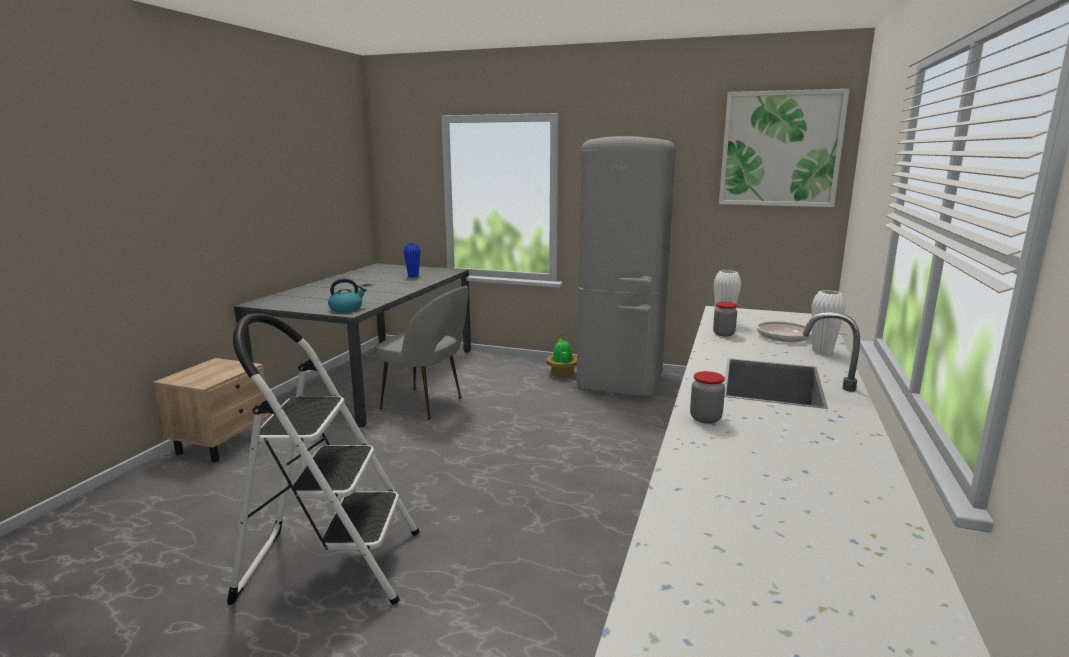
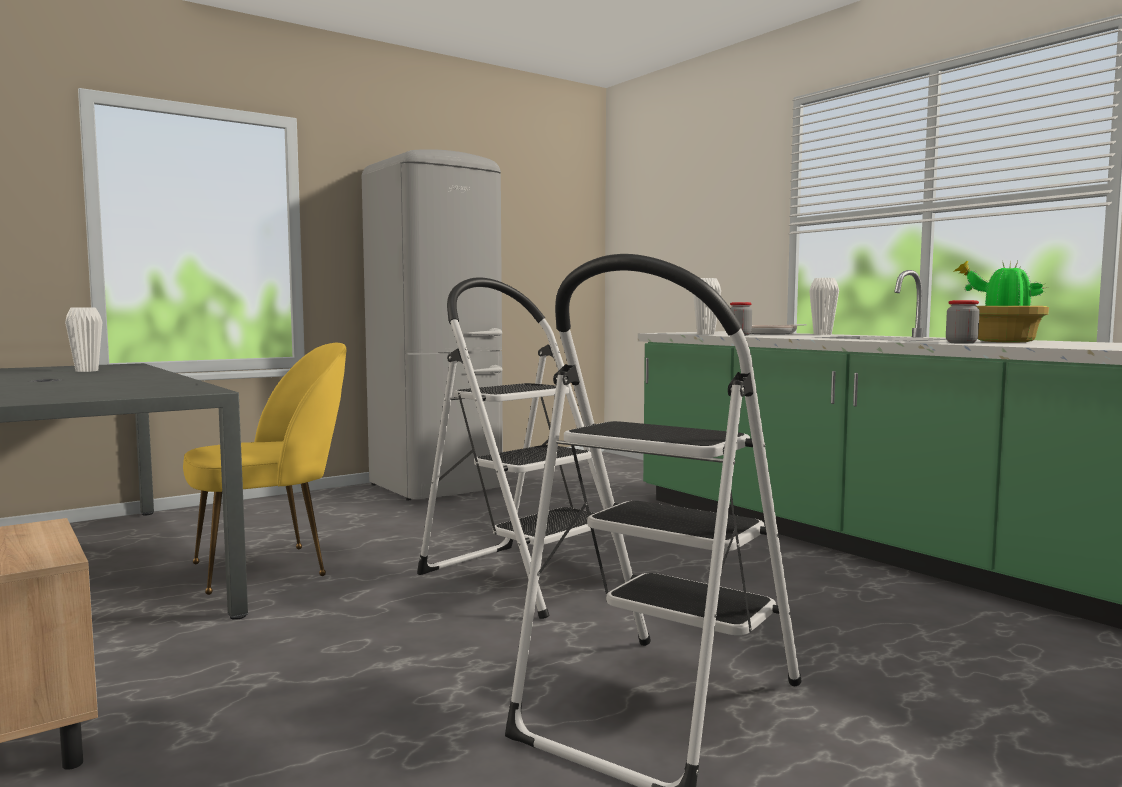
camera: 55 degrees left, 10 degrees down
kettle [328,278,366,312] -> none
grey chair [376,286,468,419] -> yellow chair [183,343,346,595]
blue vase [404,243,421,278] -> white vase [65,308,102,372]
potted plant [546,334,577,377] -> potted plant moved to [953,260,1049,342]
picture [719,89,850,207] -> none
none -> step ladder [417,277,615,619]

